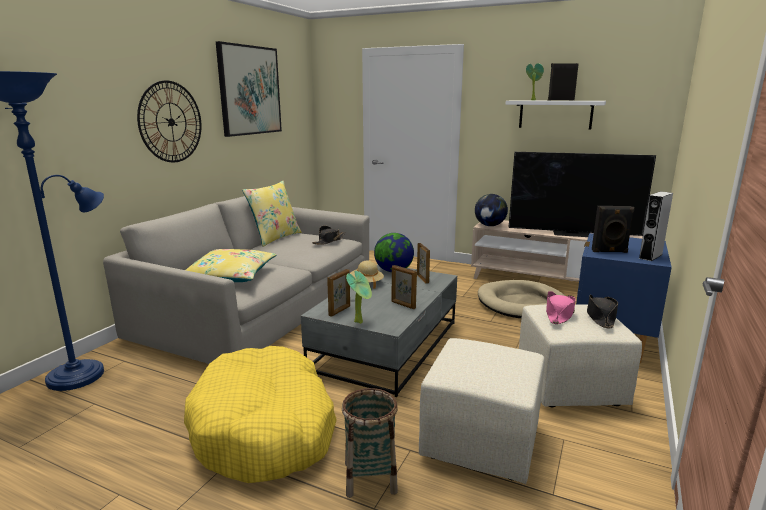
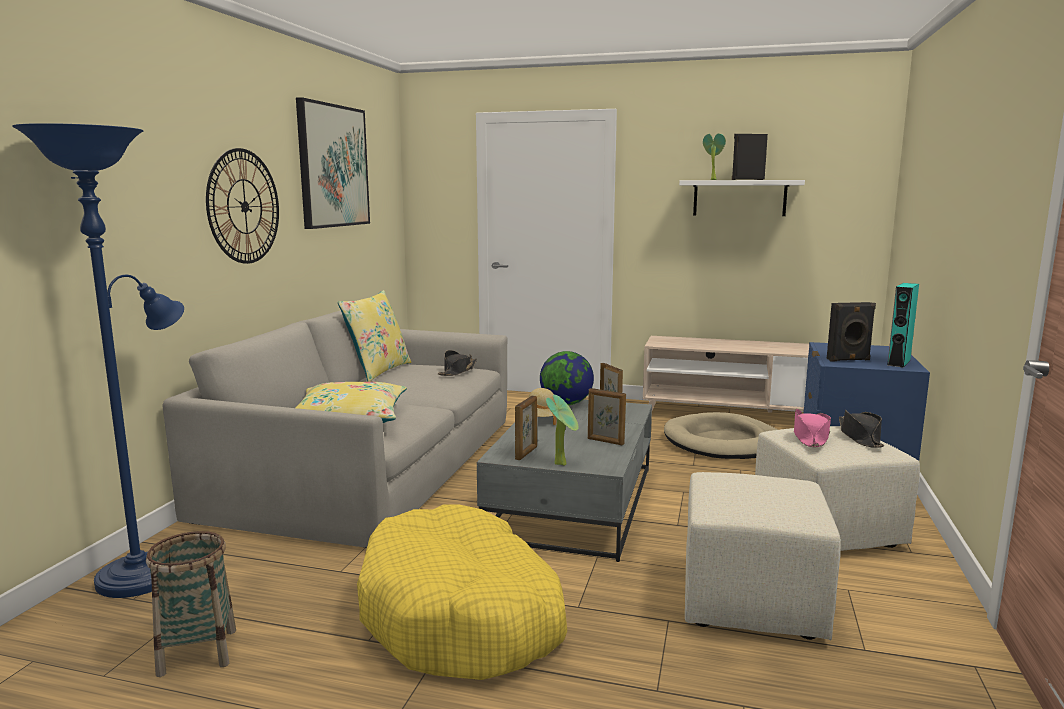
camera: 10 degrees left, 5 degrees down
basket [342,388,398,498] -> basket moved to [146,531,236,677]
globe [475,194,508,226] -> none
television [508,152,656,237] -> none
grey speaker [639,191,673,261] -> turquoise speaker [887,283,919,368]

